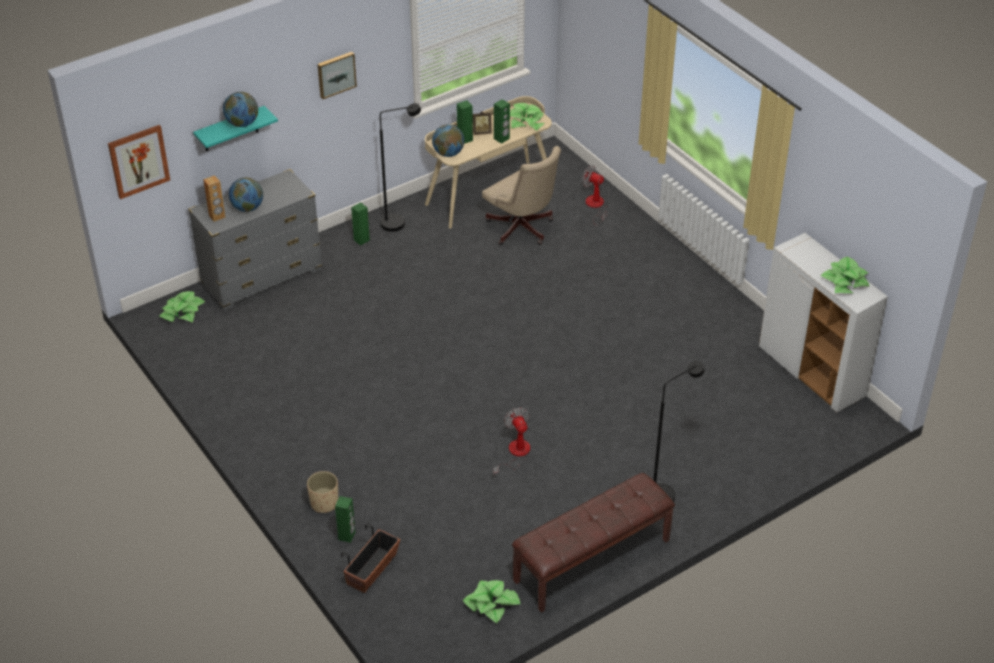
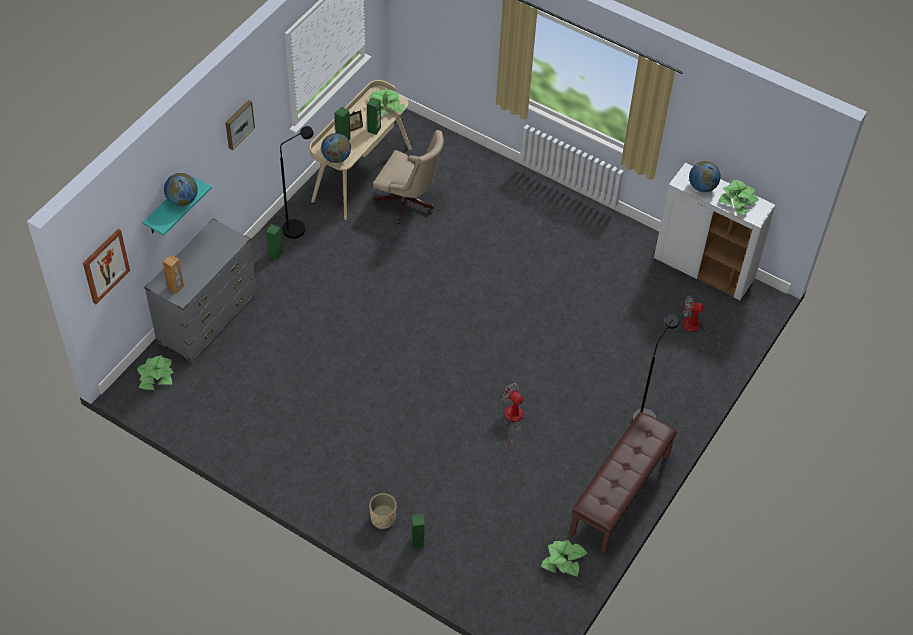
camera: 25 degrees left, 10 degrees up
globe [229,177,263,212] -> globe moved to [689,161,721,192]
planter [341,523,400,593] -> none
fan [582,165,608,226] -> fan moved to [682,295,720,353]

